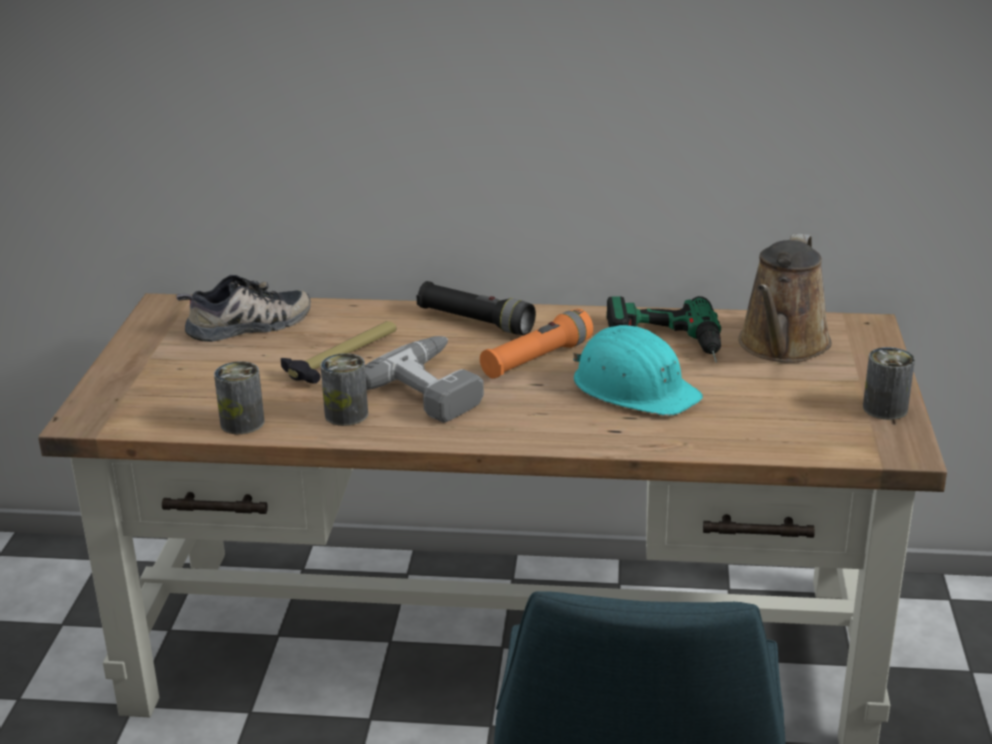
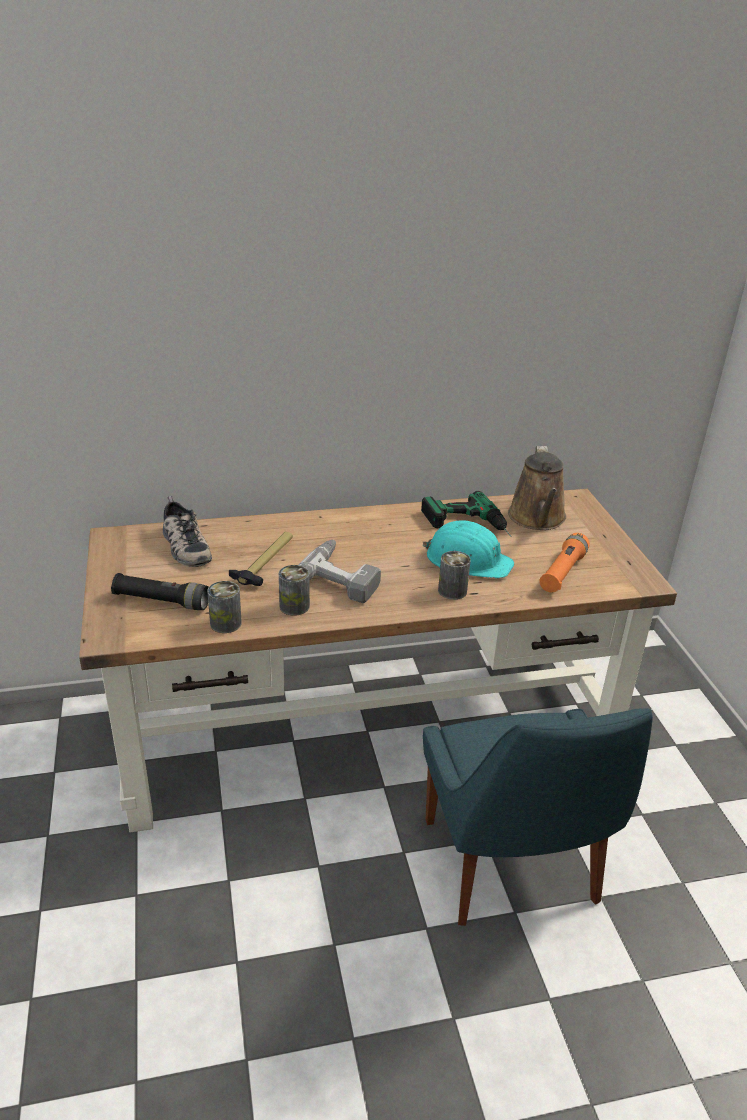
camera: 20 degrees left, 5 degrees up
shoe [176,275,311,342] -> shoe turned 105 degrees clockwise [163,496,212,567]
black flashlight [416,281,536,335] -> black flashlight moved to [111,573,209,610]
orange flashlight [480,309,593,379] -> orange flashlight moved to [539,533,590,593]
can [863,347,915,420] -> can moved to [438,551,471,600]

